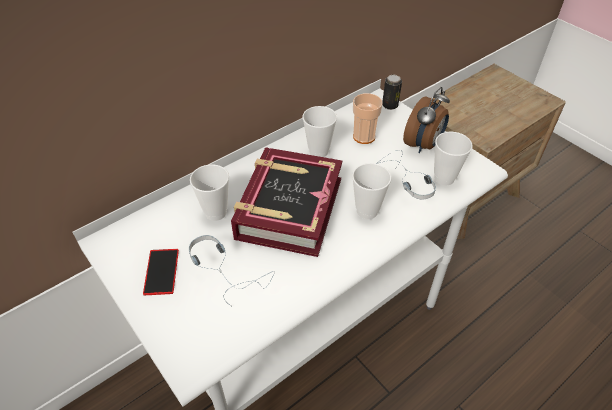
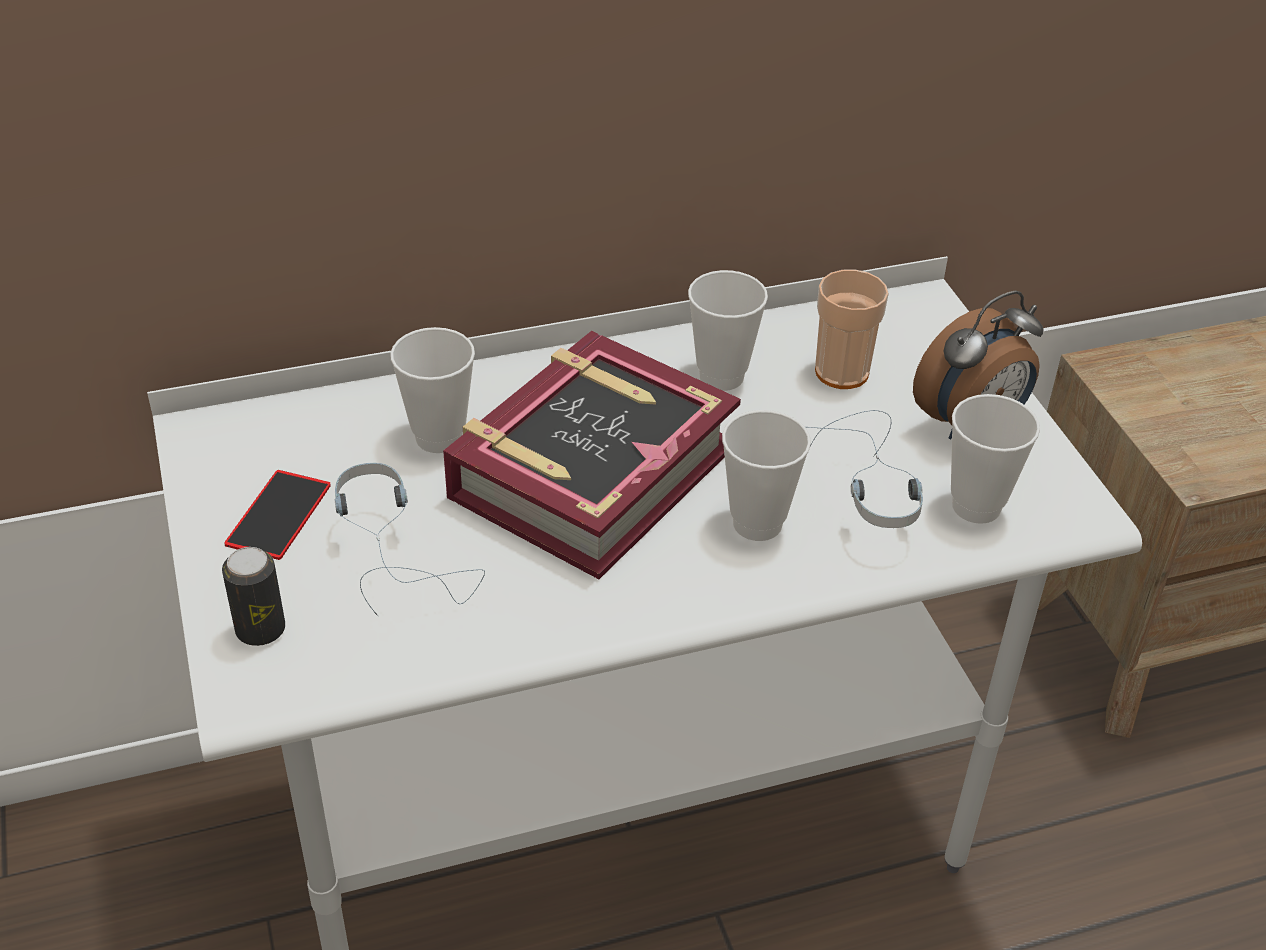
camera: 20 degrees right, 5 degrees down
can [382,75,402,110] -> can moved to [222,547,285,646]

